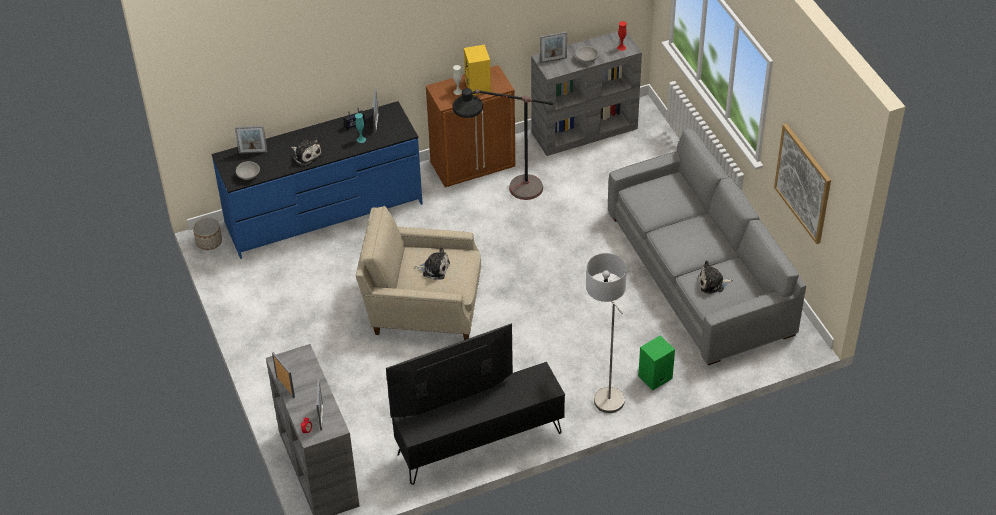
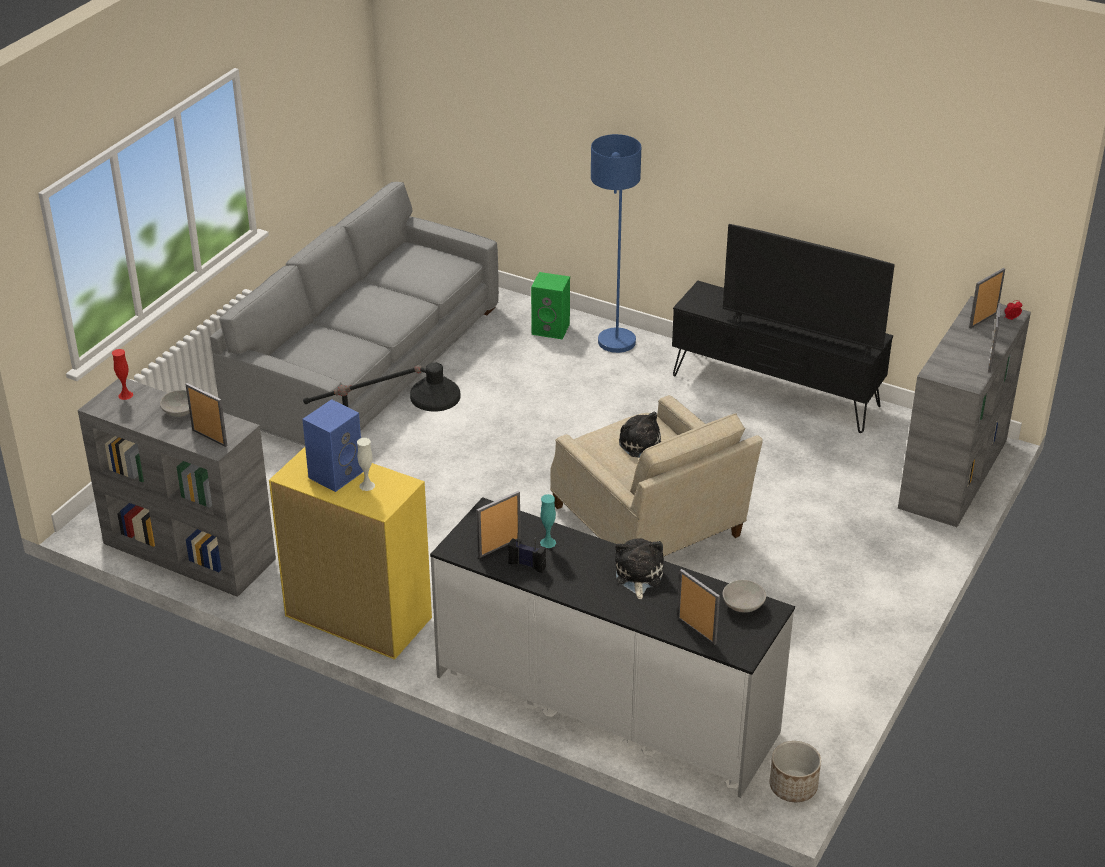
camera: 130 degrees left, 10 degrees down
blue dresser [212,101,423,259] -> grey dresser [430,497,795,798]
brown cabinet [426,65,516,187] -> yellow cabinet [269,447,432,660]
yellow speaker [464,45,491,95] -> blue speaker [302,399,363,492]
grey floor lamp [586,253,627,413] -> blue floor lamp [591,134,641,353]
plush toy [698,260,733,294] -> none
picture [774,123,831,244] -> none

